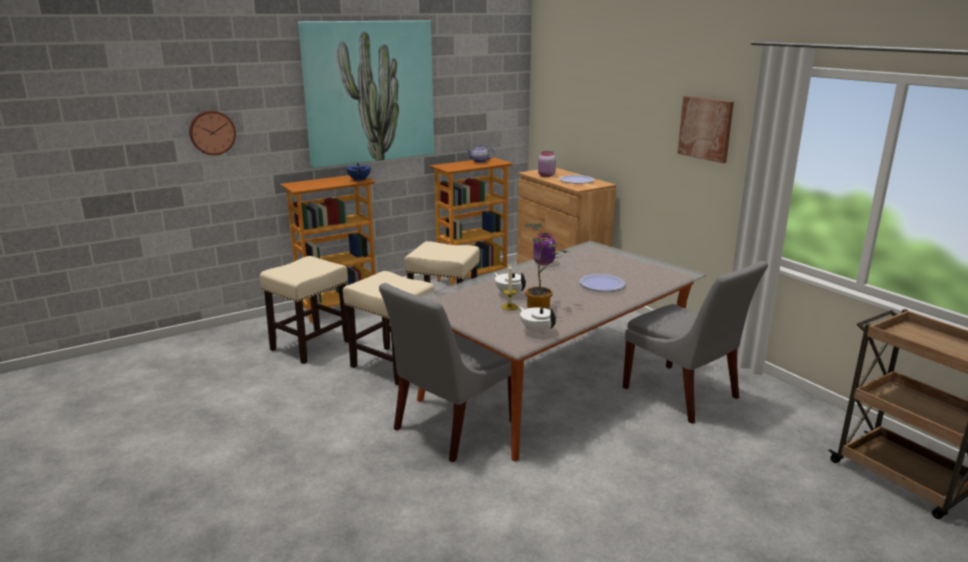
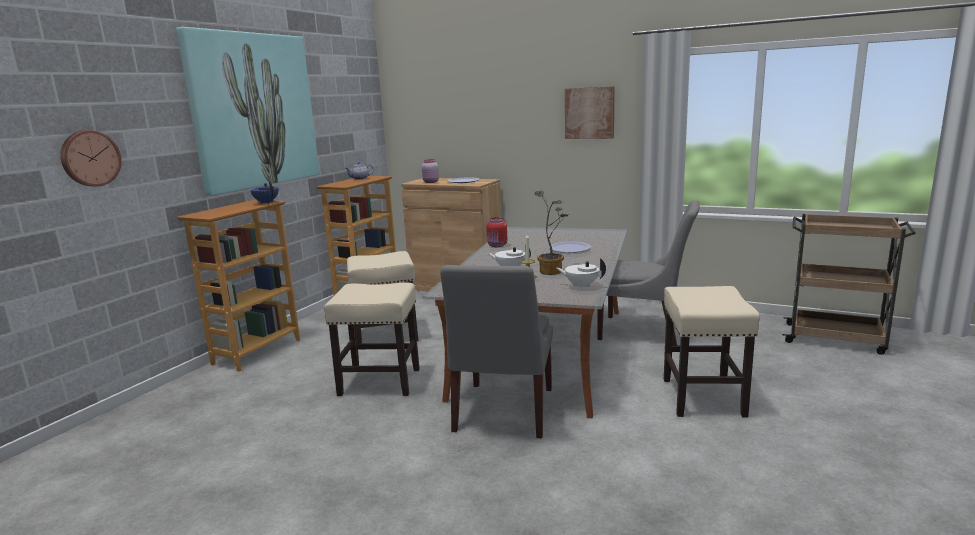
camera: 30 degrees left, 5 degrees down
beige stool [260,256,349,364] -> beige stool moved to [664,286,760,418]
purple jar [533,233,555,265] -> red jar [486,217,507,247]

